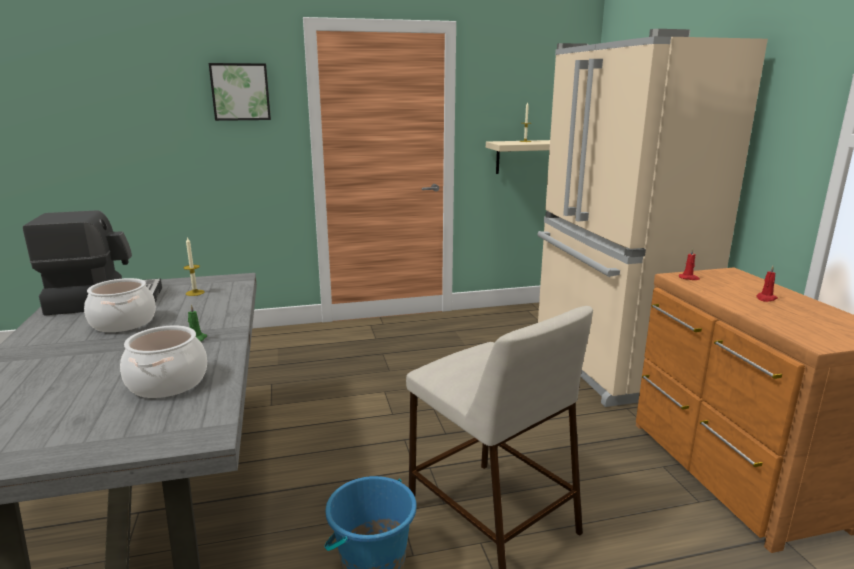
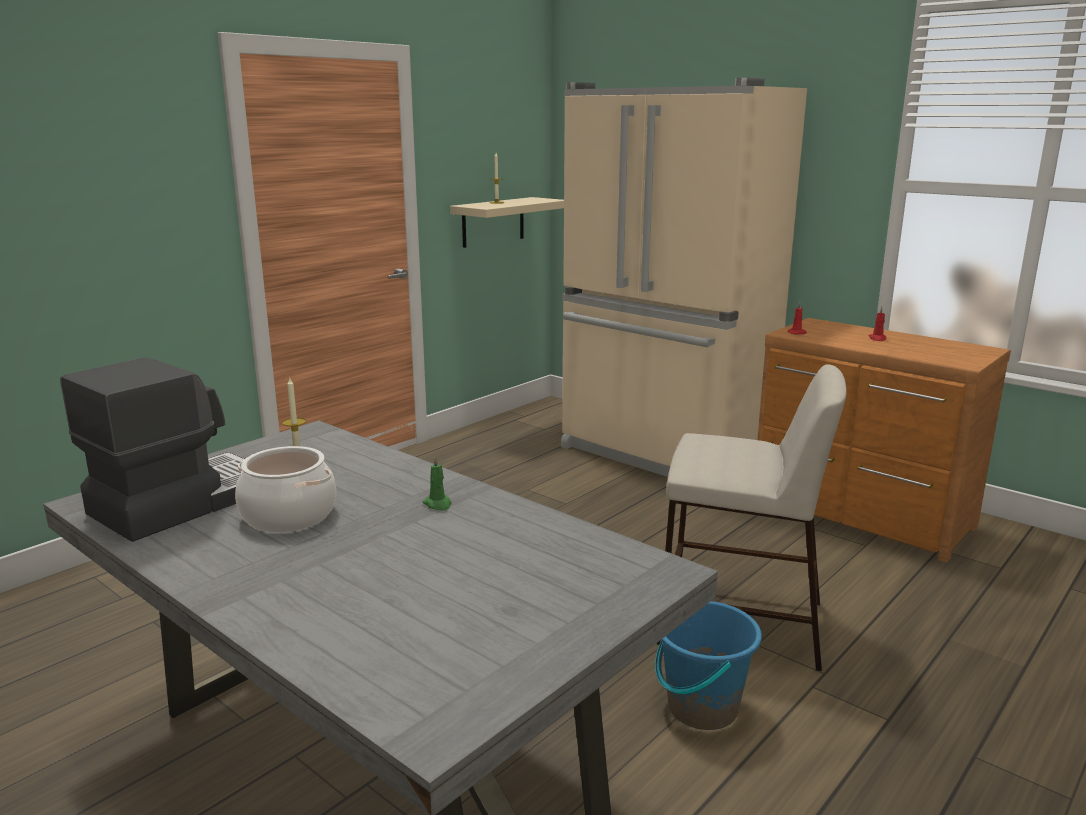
camera: 35 degrees left, 0 degrees up
cooking pot [120,325,207,398] -> none
picture [209,63,271,121] -> none

